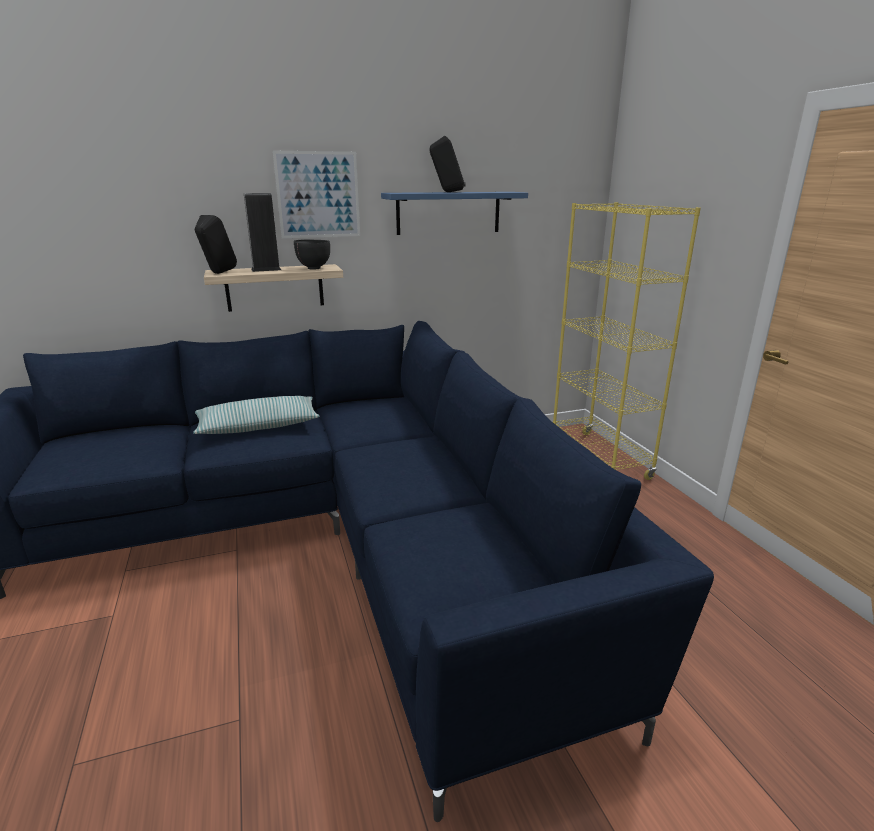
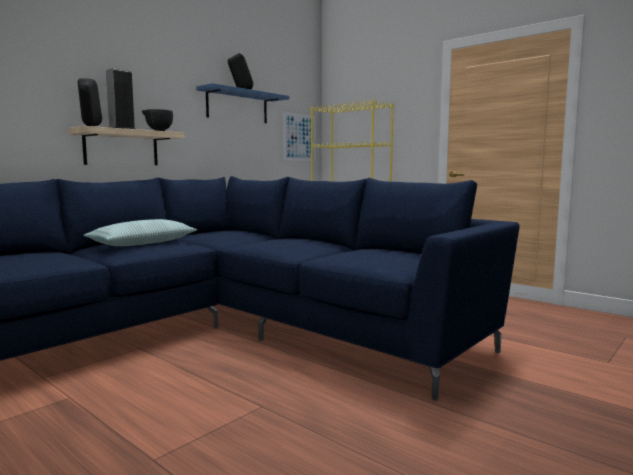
camera: 30 degrees left, 15 degrees down
picture [273,151,360,238] -> picture moved to [284,112,315,161]

